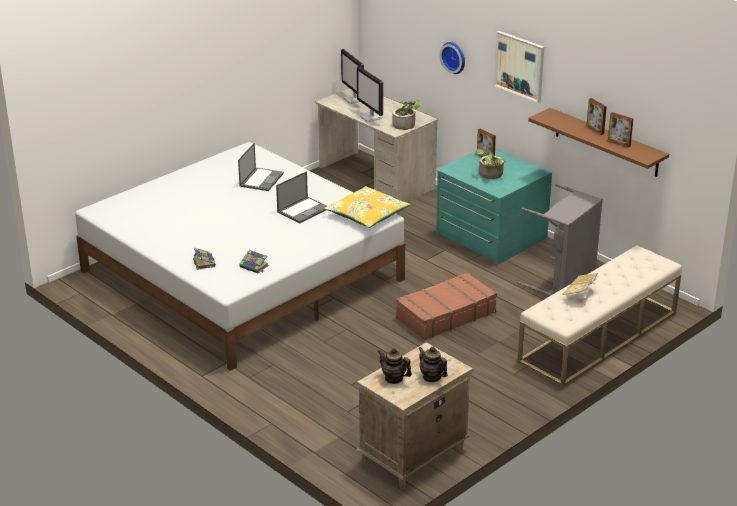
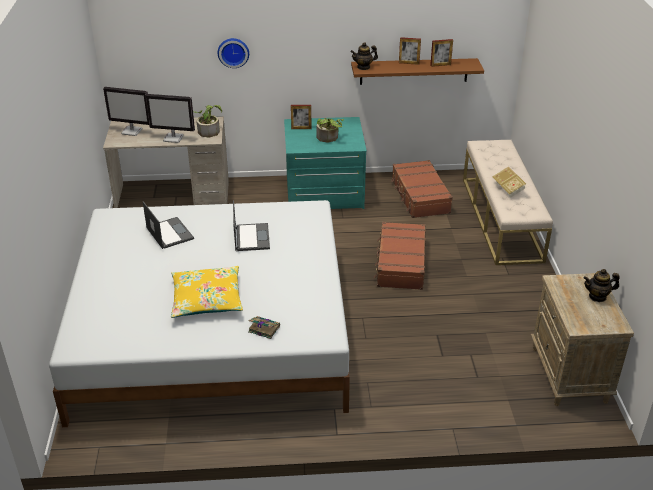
camera: 50 degrees left, 5 degrees up
book [239,250,269,273] -> none
yellow pillow [324,186,411,228] -> yellow pillow moved to [171,266,243,318]
teapot [378,348,412,384] -> teapot moved to [351,42,378,70]
picture [494,31,544,103] -> none
grey laundry basket [517,184,603,296] -> brown suitcase [391,160,453,218]

